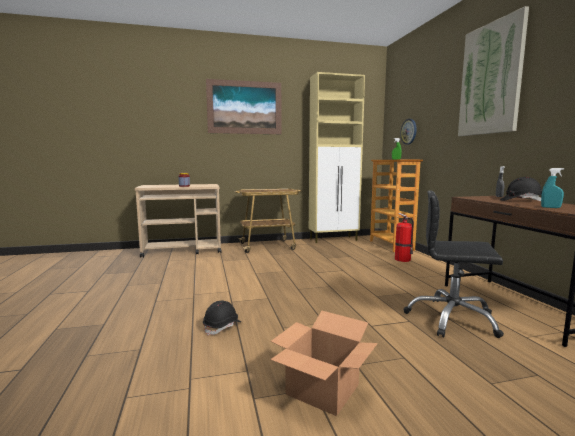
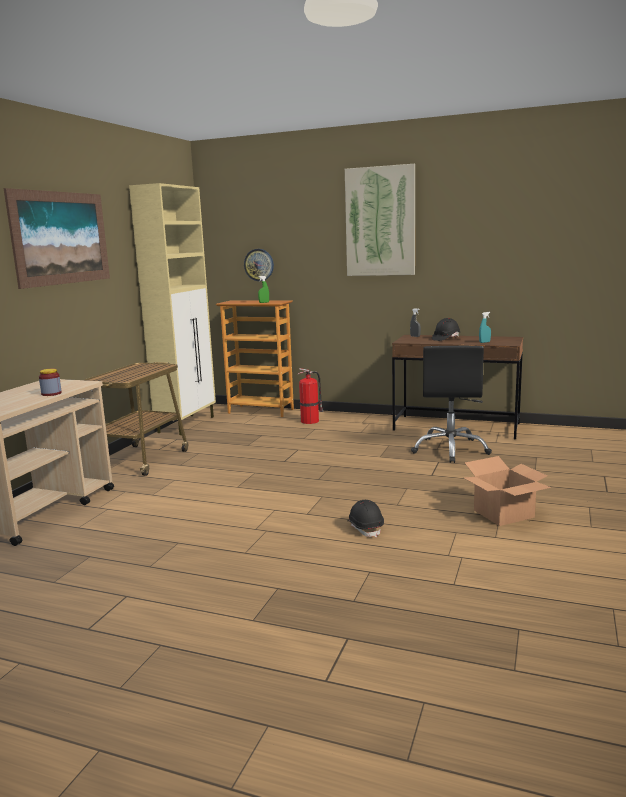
camera: 55 degrees left, 5 degrees up
black office chair [404,190,504,338] -> black office chair turned 45 degrees counterclockwise [411,346,492,463]

